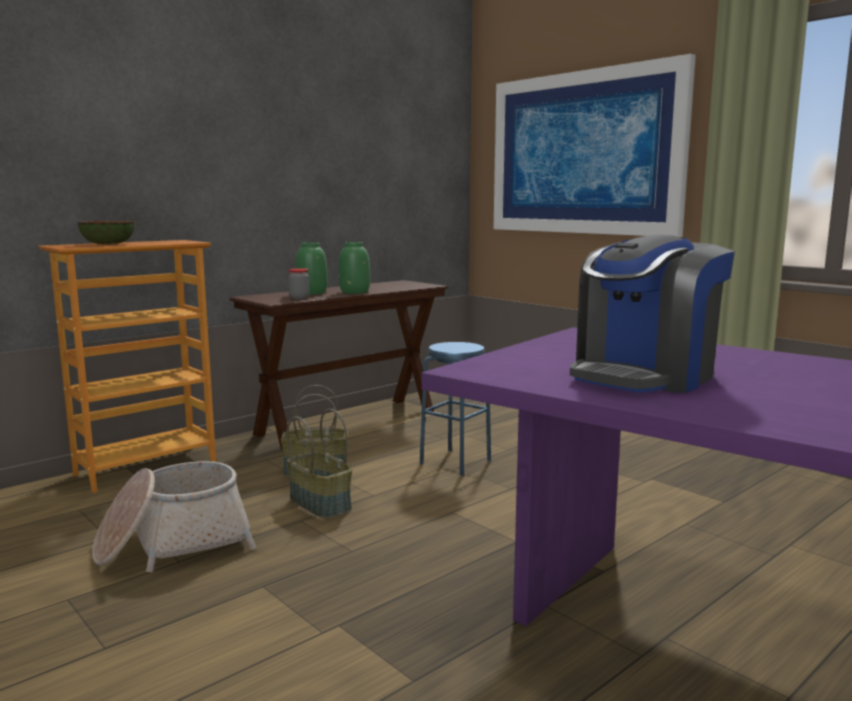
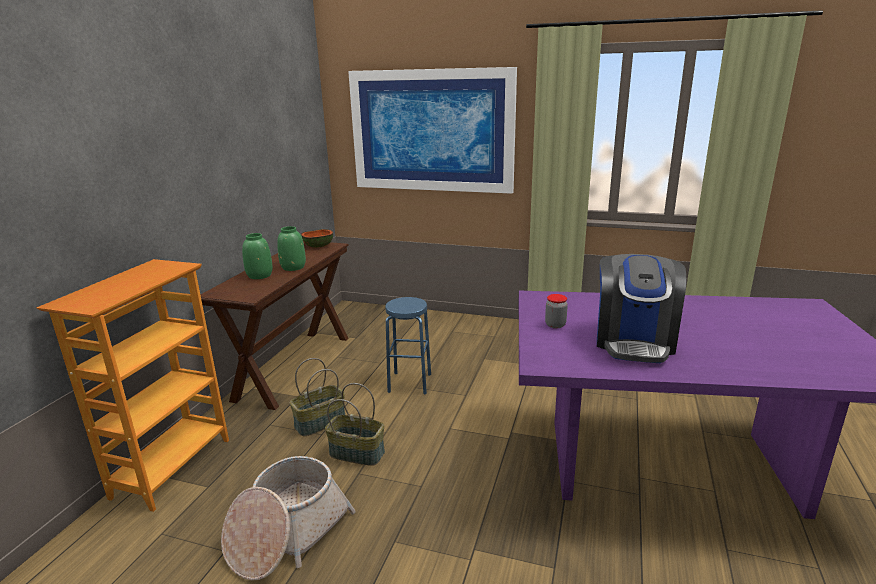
camera: 30 degrees left, 10 degrees up
bowl [77,221,135,245] -> bowl moved to [301,229,333,248]
jar [288,268,309,299] -> jar moved to [545,294,568,328]

